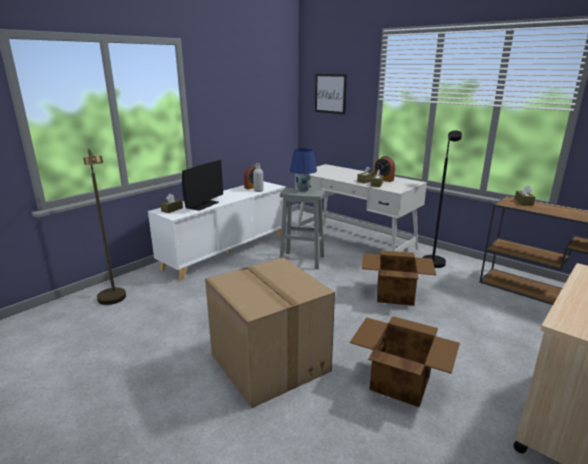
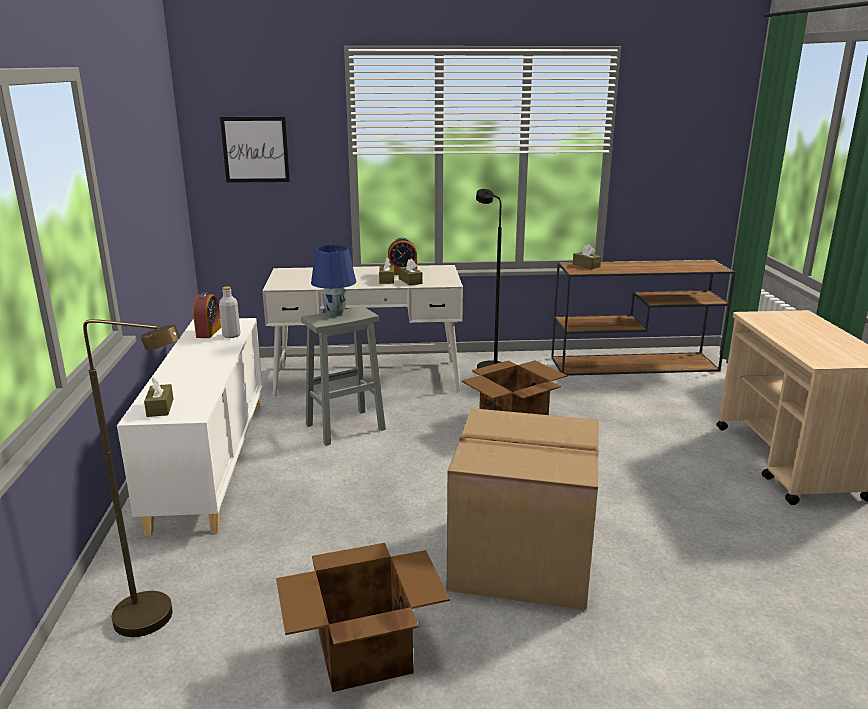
camera: 45 degrees left, 0 degrees up
monitor [182,160,223,211] -> none
cardboard box [350,316,460,407] -> cardboard box moved to [276,543,450,692]

